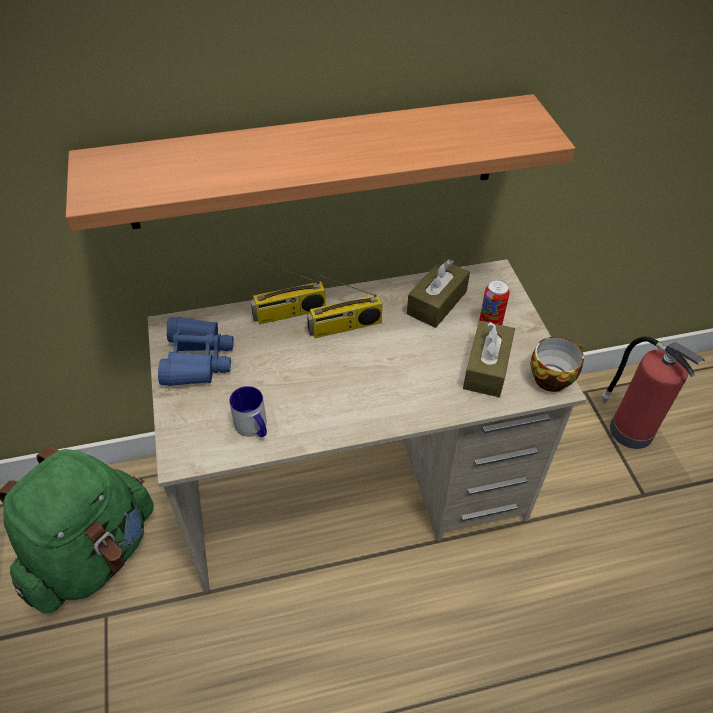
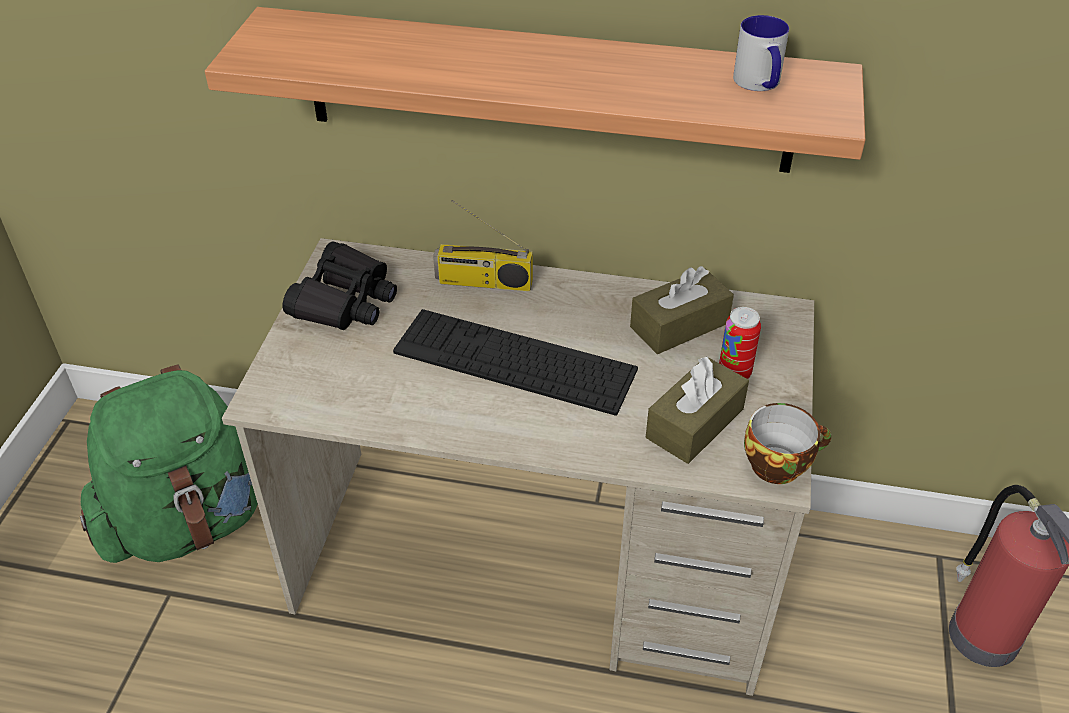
camera: 25 degrees right, 5 degrees down
blue binoculars [158,317,233,386] -> black binoculars [283,241,397,330]
mug [229,386,267,437] -> mug moved to [733,15,789,91]
radio [307,275,383,338] -> none
none -> keyboard [393,309,638,416]

